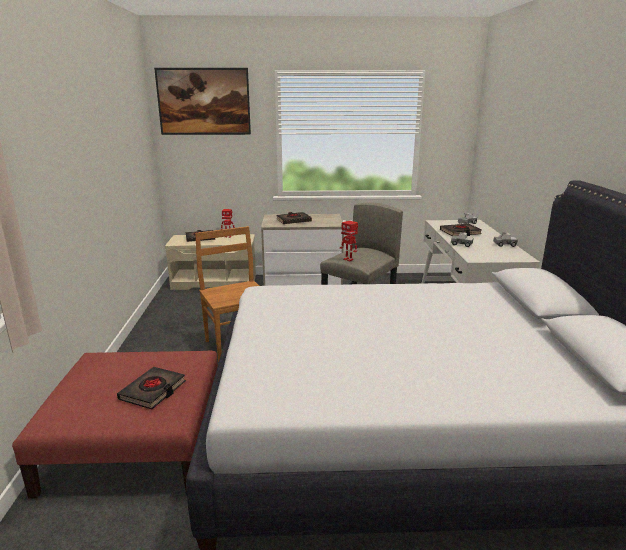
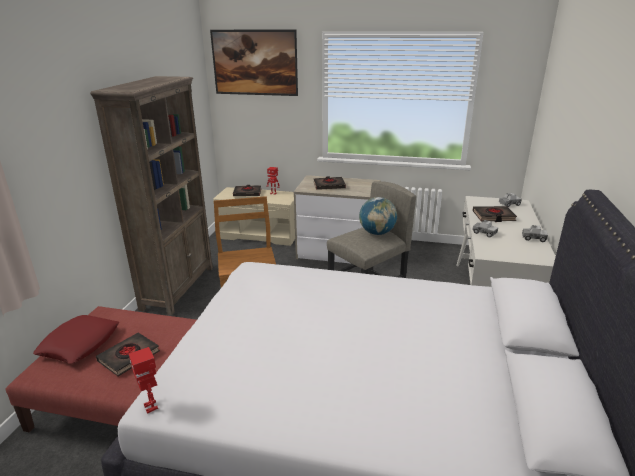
camera: 15 degrees right, 5 degrees up
toy robot [340,221,358,262] -> toy robot moved to [129,347,158,414]
none -> red pillow [33,315,119,364]
none -> brown bookcase [90,76,213,315]
none -> globe [359,197,397,235]

